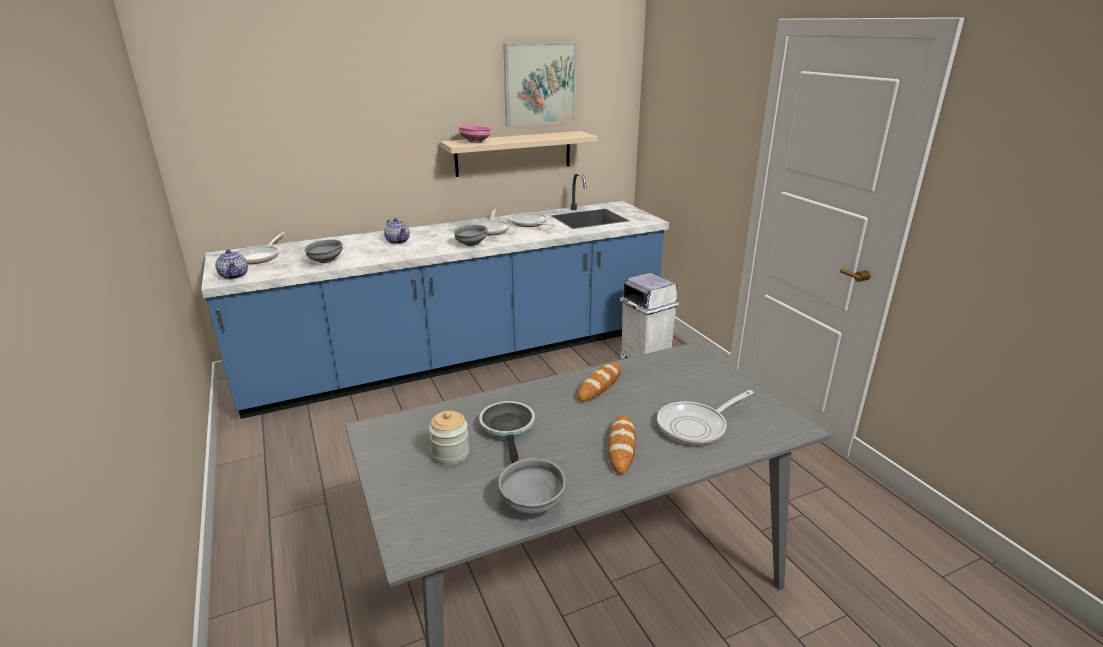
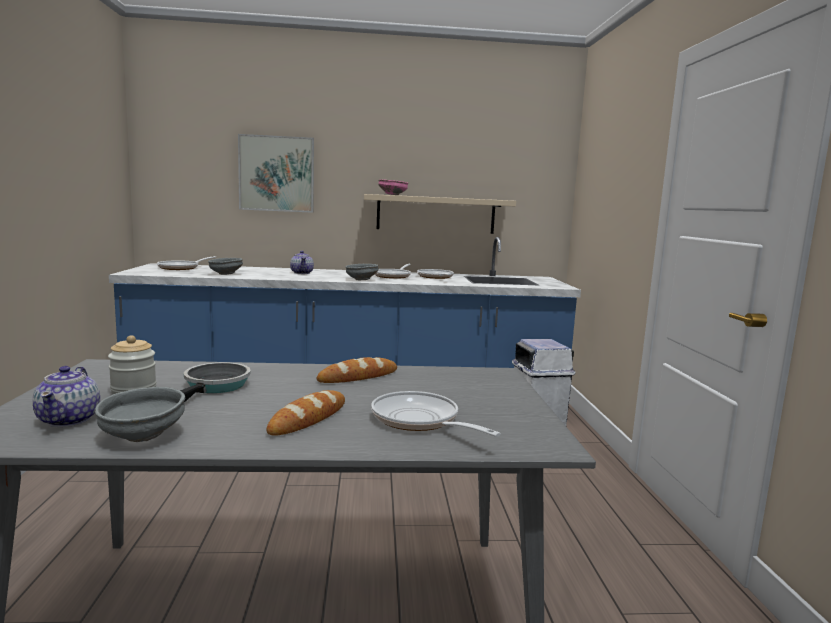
camera: 20 degrees right, 15 degrees down
teapot [215,249,248,279] -> teapot moved to [33,366,100,427]
picture [503,43,576,126] -> picture moved to [238,134,314,213]
frying pan [657,390,754,445] -> frying pan turned 60 degrees clockwise [371,391,501,437]

